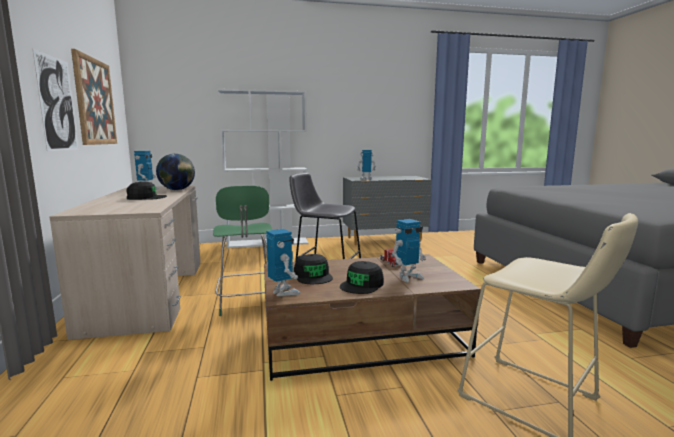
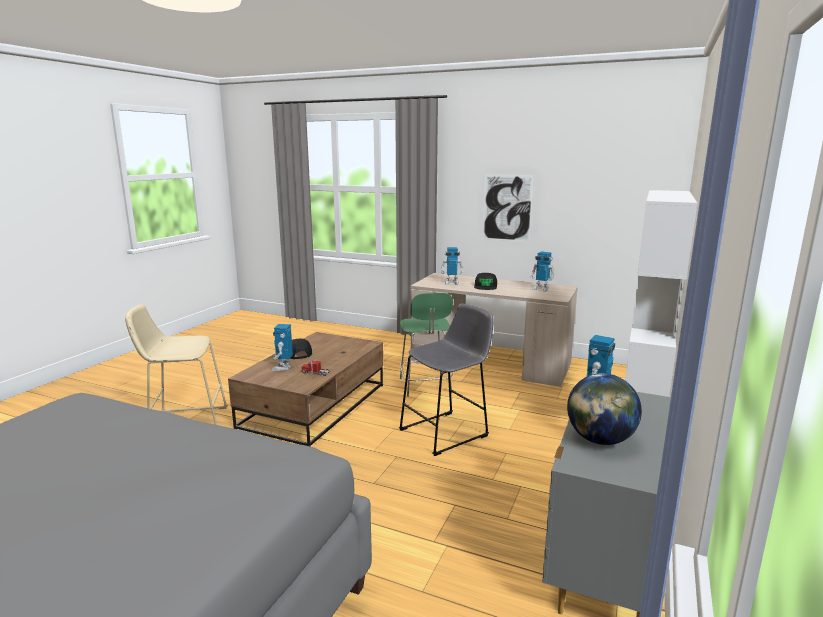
camera: 125 degrees right, 5 degrees up
picture [71,49,117,145] -> none
globe [156,154,195,190] -> globe moved to [567,373,642,445]
green chair [213,186,272,316] -> green chair turned 120 degrees counterclockwise [400,293,453,397]
toy robot [266,229,301,296] -> toy robot moved to [441,247,463,285]
black cap [294,254,333,284] -> none

